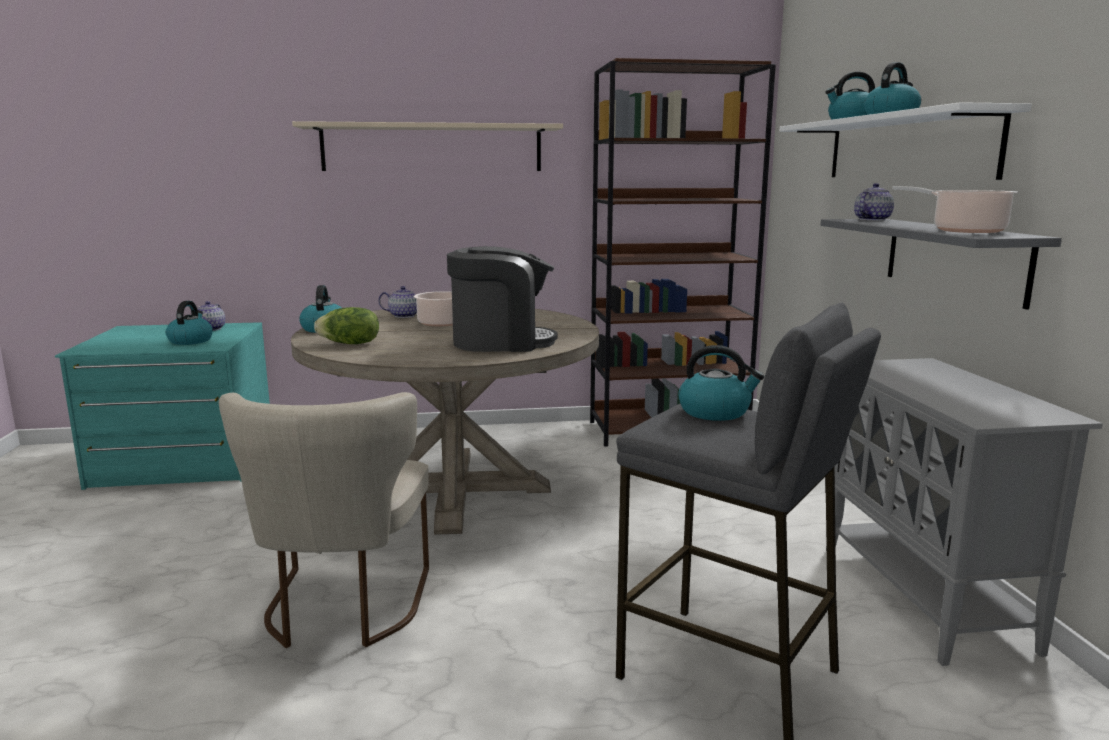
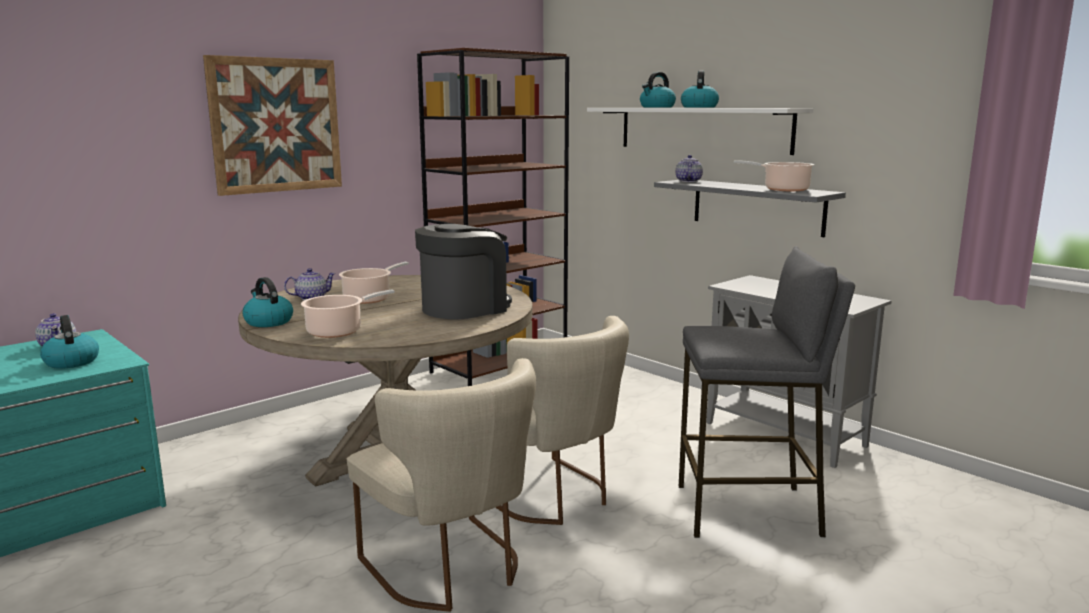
camera: 35 degrees left, 0 degrees up
beige shelf [292,121,563,171] -> picture [203,55,342,196]
lettuce [314,307,379,344] -> cooking pot [301,289,395,338]
kettle [678,345,764,421] -> none
none -> beige chair [495,316,629,525]

